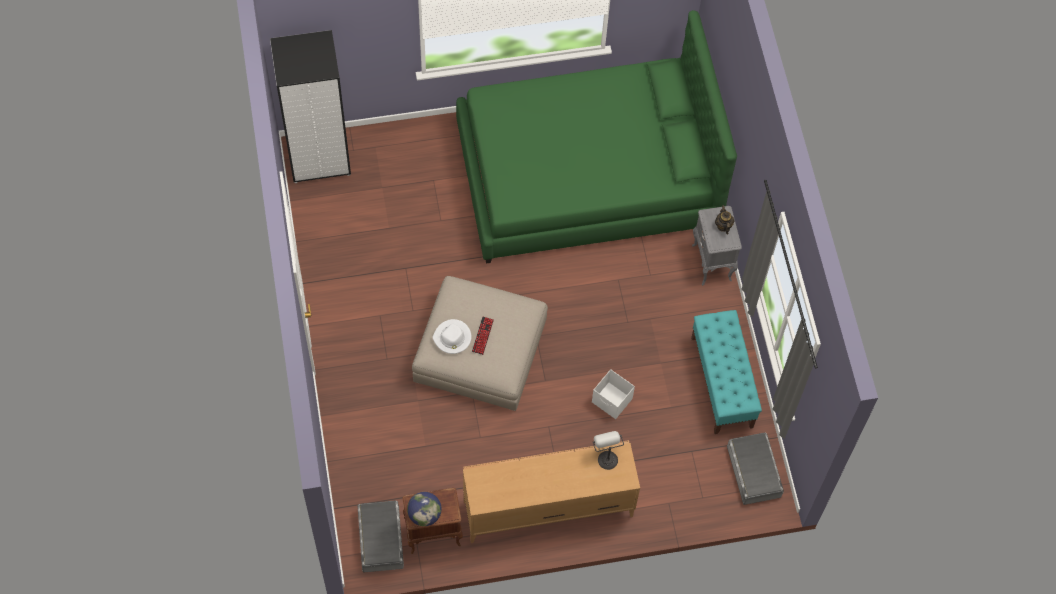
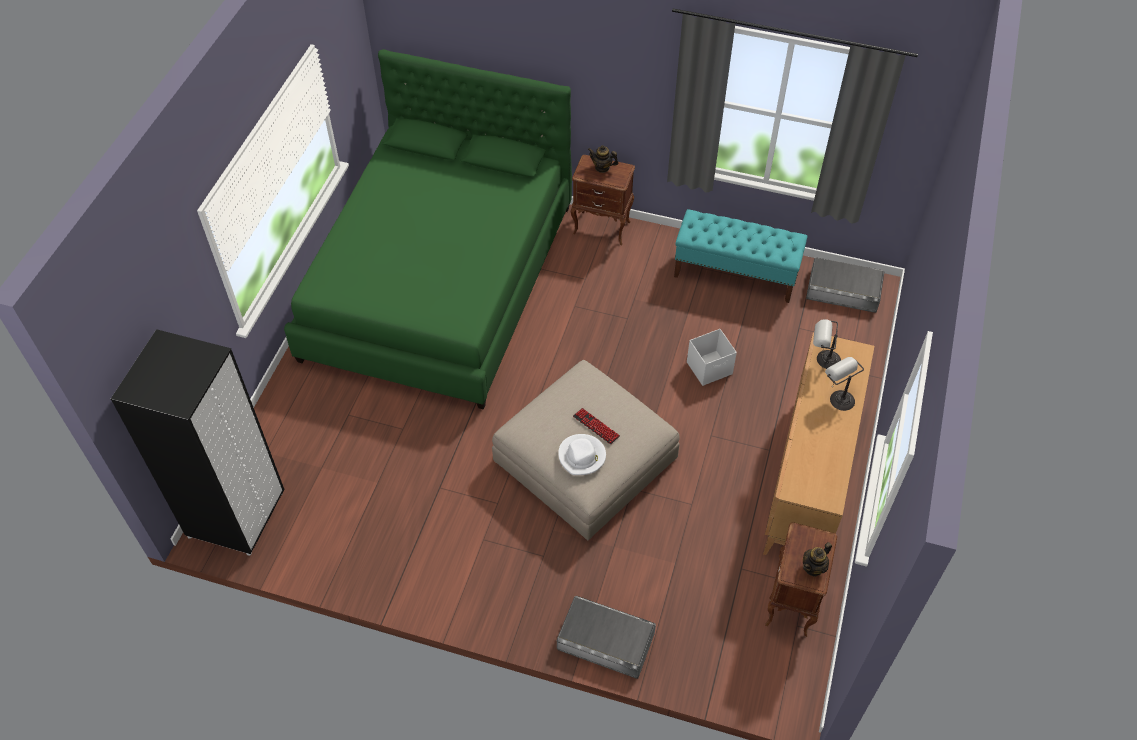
camera: 60 degrees left, 10 degrees down
grey storage box [357,500,404,572] -> grey storage box moved to [557,596,656,679]
globe [407,492,442,526] -> teapot [803,542,832,577]
grey nightstand [692,206,742,286] -> brown nightstand [571,155,635,245]
none -> table lamp [825,357,864,411]

